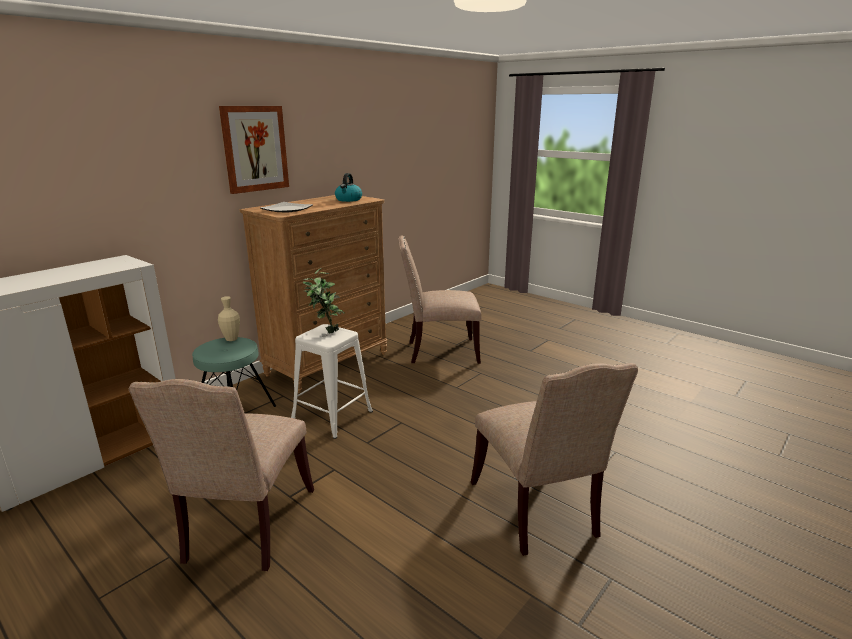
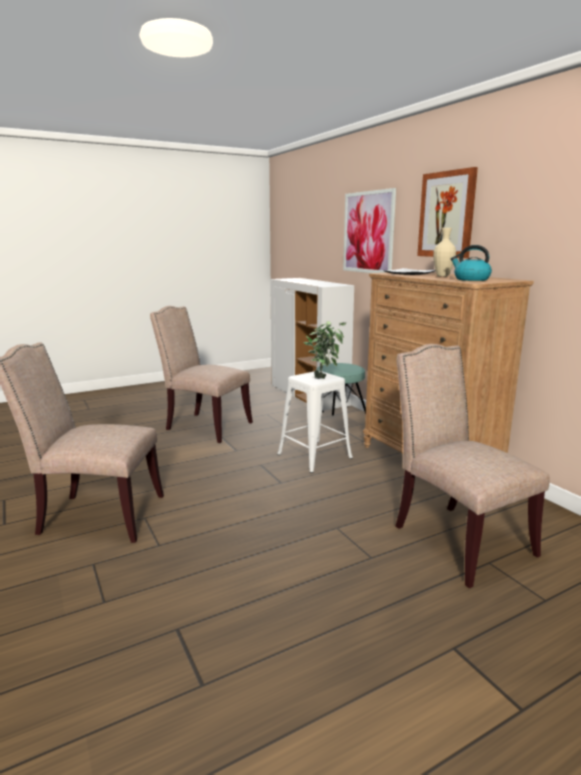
camera: 110 degrees right, 5 degrees down
beige vase [218,296,240,341] -> beige vase moved to [433,228,456,277]
beige chair [398,235,481,364] -> beige chair turned 45 degrees counterclockwise [396,344,550,588]
none -> picture [343,188,396,273]

